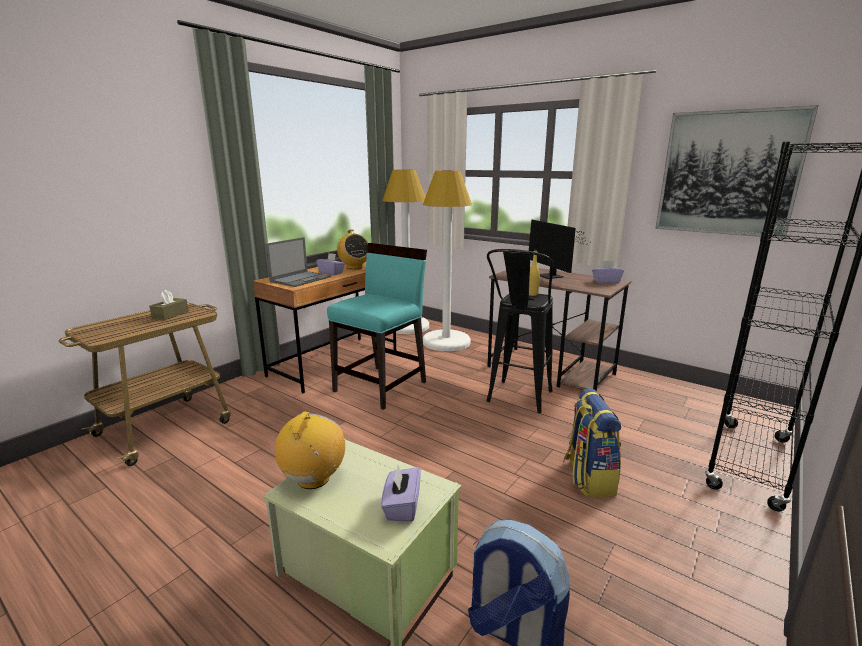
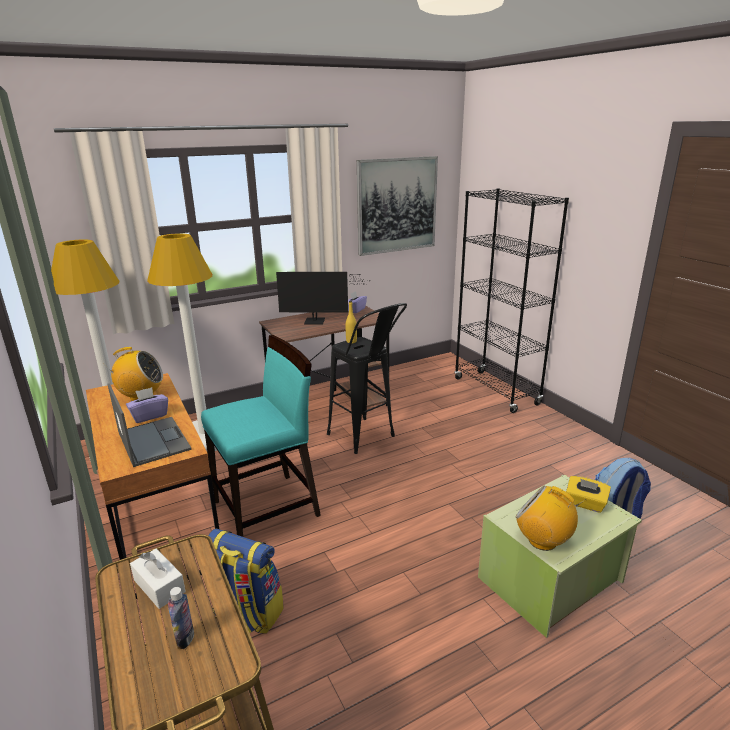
camera: 65 degrees left, 5 degrees up
brown tissue box [149,290,189,321] -> white tissue box [130,549,186,609]
turquoise chair [327,243,427,410] -> turquoise chair turned 90 degrees clockwise [201,335,321,537]
purple tissue box [381,465,421,522] -> yellow tissue box [566,476,611,513]
backpack [563,388,621,497] -> backpack moved to [208,529,284,634]
none -> bottle [168,587,194,649]

